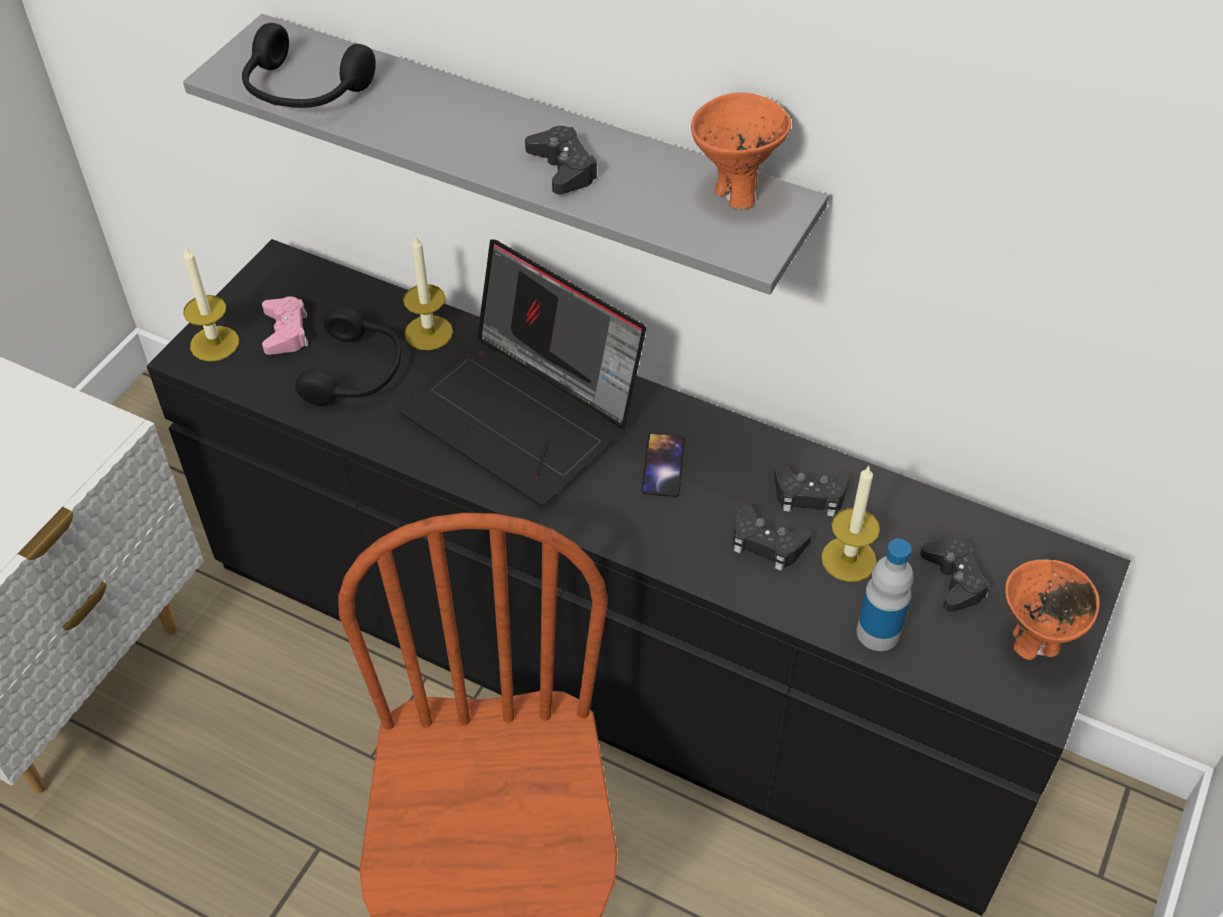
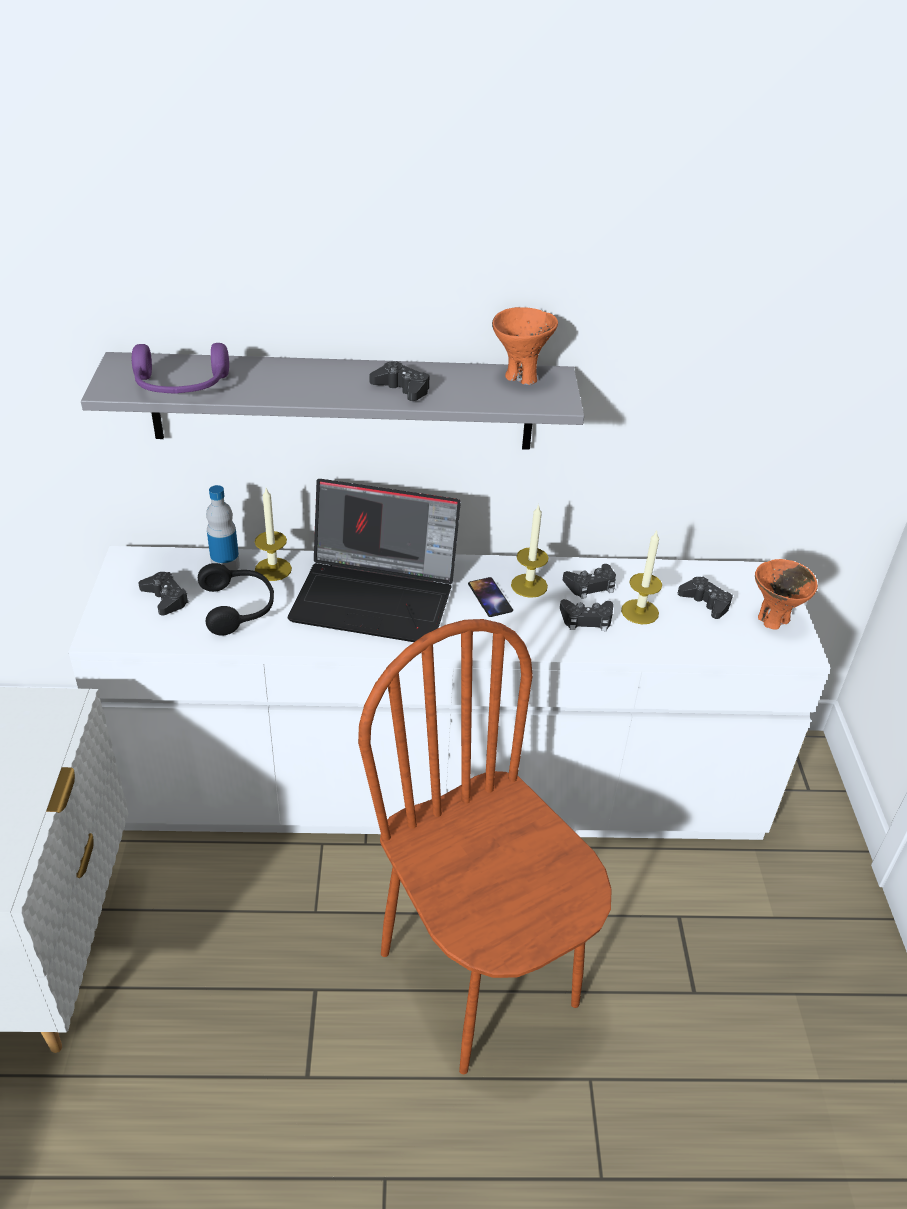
camera: 30 degrees left, 10 degrees down
black dresser [147,239,1130,916] -> white dresser [69,546,830,840]
candle [183,245,239,361] -> candle moved to [511,504,549,598]
black headphones [242,23,376,108] -> purple headphones [132,343,229,394]
pink game controller [262,296,308,355] -> black game controller [138,572,189,615]
bottle [857,539,913,651] -> bottle moved to [206,485,240,570]

